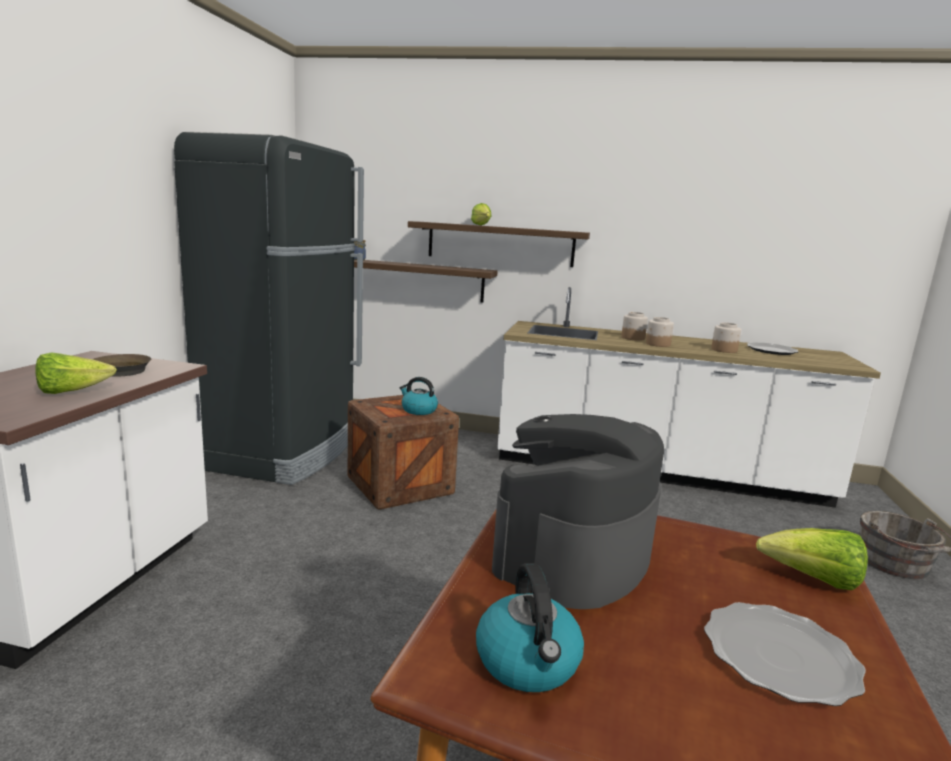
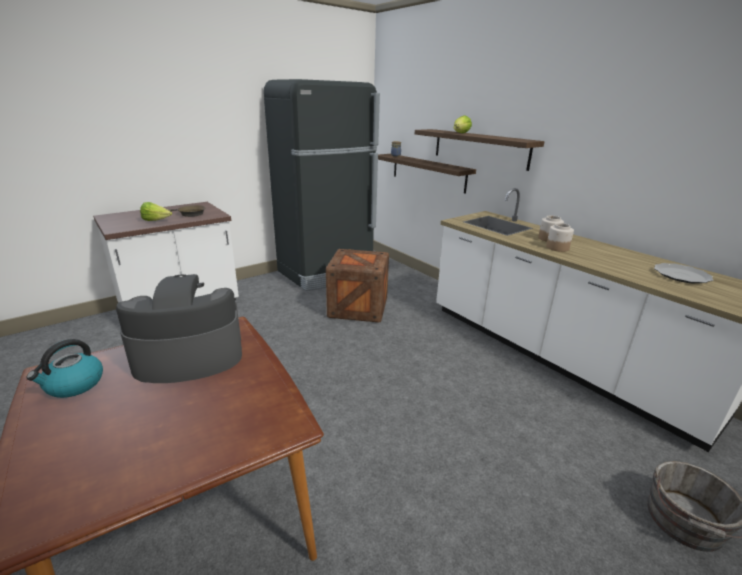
camera: 40 degrees right, 10 degrees up
kettle [399,377,438,415] -> none
plate [704,602,866,706] -> none
jar [711,322,741,353] -> none
lettuce [756,528,868,590] -> none

